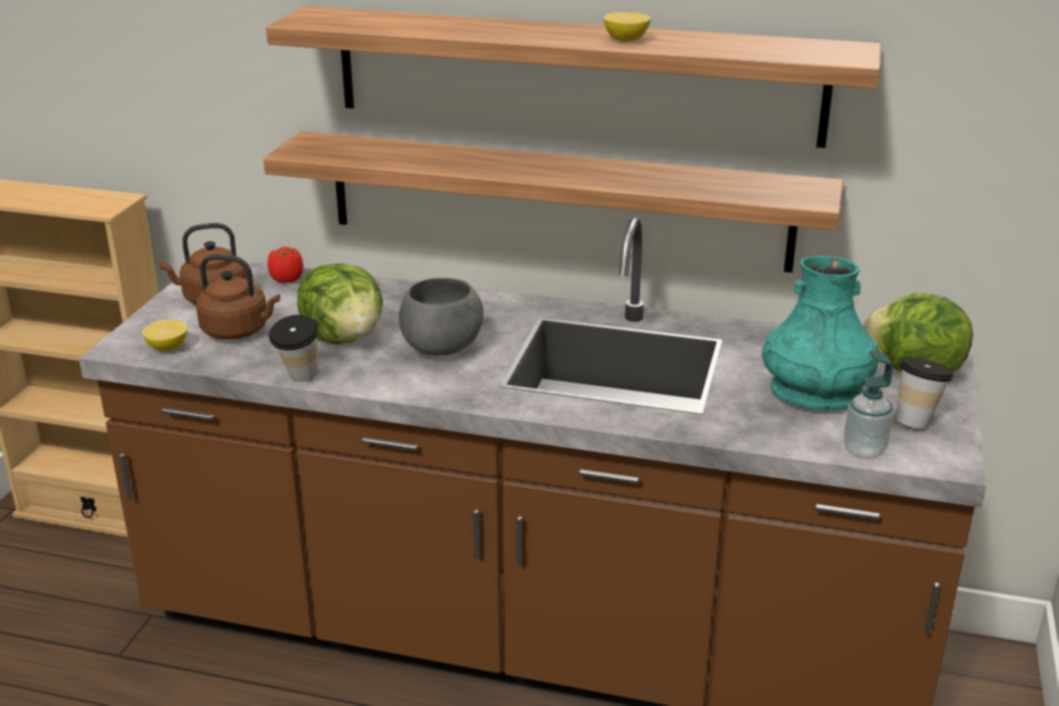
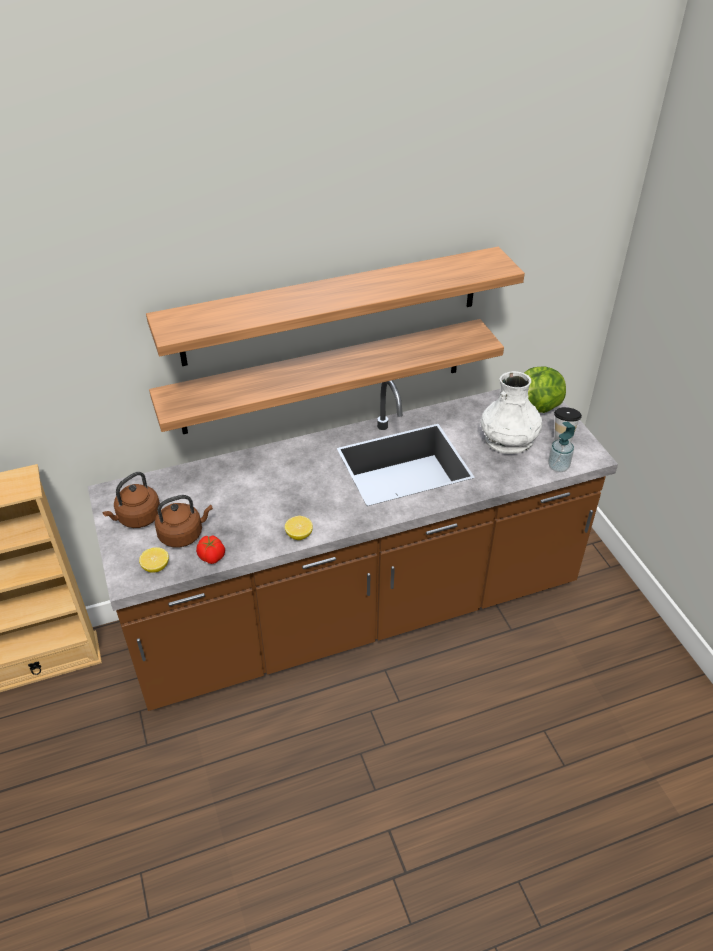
camera: 35 degrees left, 15 degrees up
tomato [268,247,303,283] -> tomato moved to [196,535,225,564]
cup [269,315,319,382] -> none
lettuce [297,263,383,344] -> none
grey bowl [399,278,484,355] -> none
lemon [604,12,651,42] -> lemon moved to [285,516,313,540]
turquoise vase [762,256,878,411] -> white vase [481,371,542,454]

